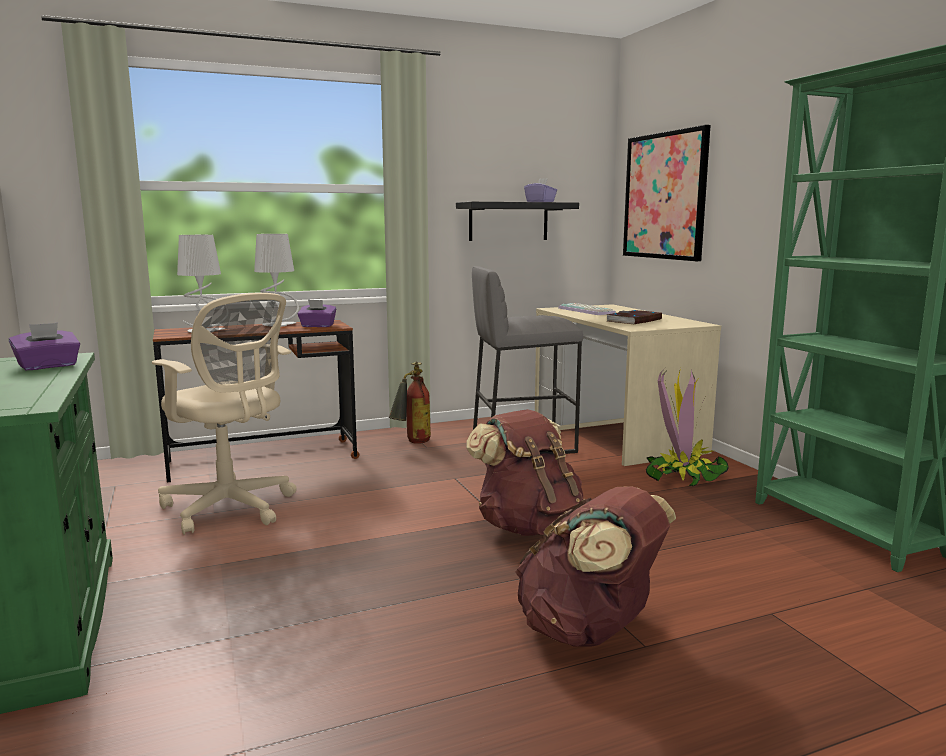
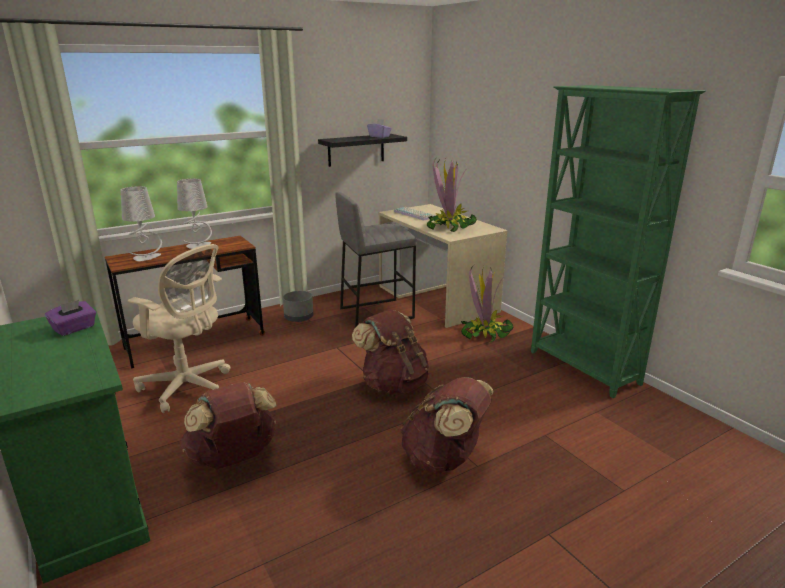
camera: 10 degrees left, 10 degrees up
purple tissue box [298,300,336,327] -> none
fire extinguisher [389,362,431,444] -> grey planter [283,291,313,322]
book [607,310,662,324] -> potted plant [427,156,477,232]
picture [623,125,711,261] -> none
none -> brown backpack [181,382,276,469]

